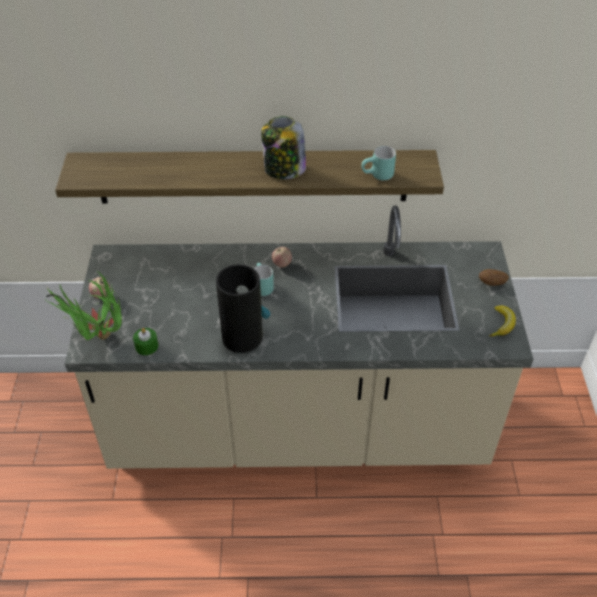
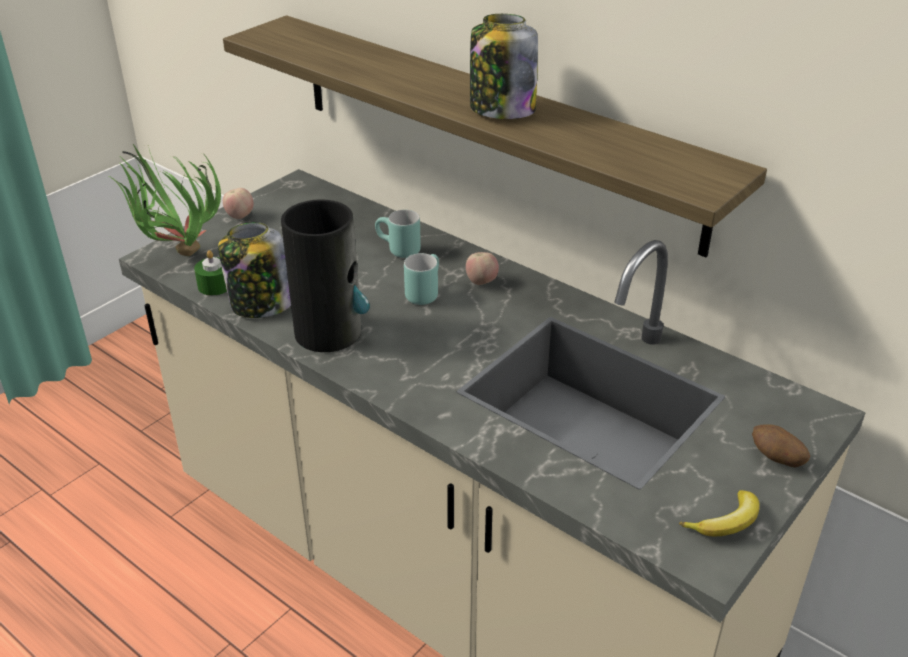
camera: 40 degrees right, 10 degrees down
turquoise mug [361,146,396,181] -> turquoise mug moved to [375,210,421,258]
none -> jar [218,222,291,318]

